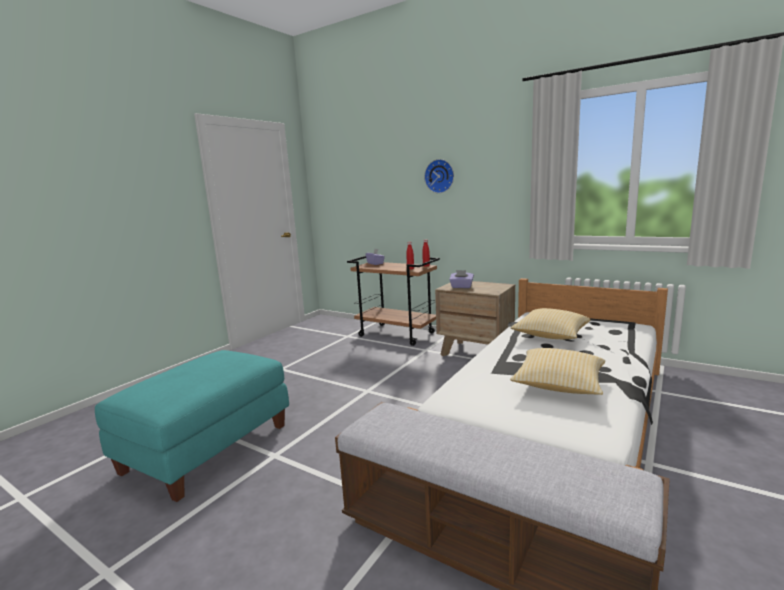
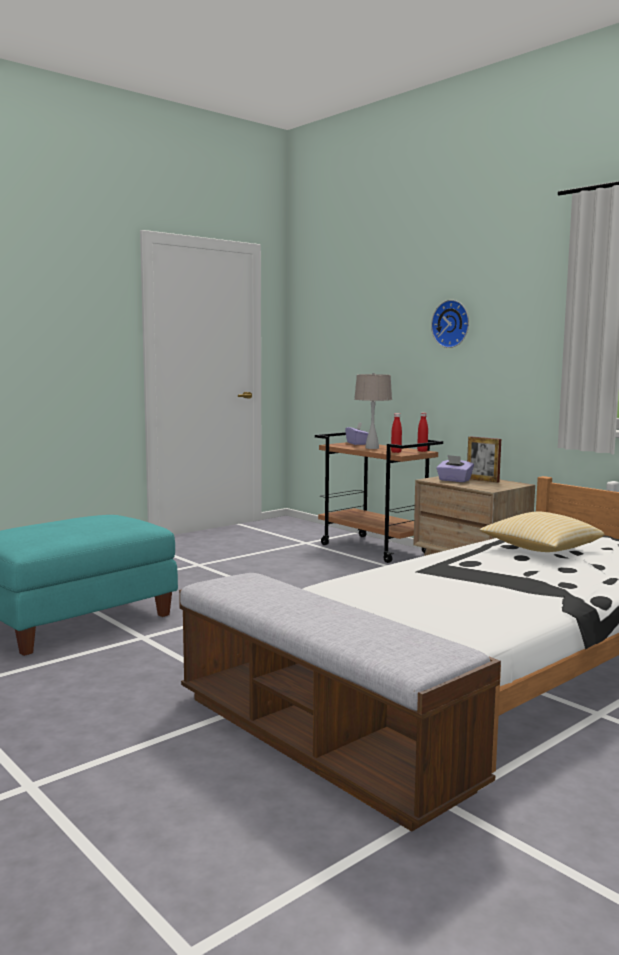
camera: 15 degrees right, 5 degrees down
pillow [510,348,605,395] -> none
none -> beige table lamp [354,373,392,449]
none -> picture frame [467,436,501,483]

